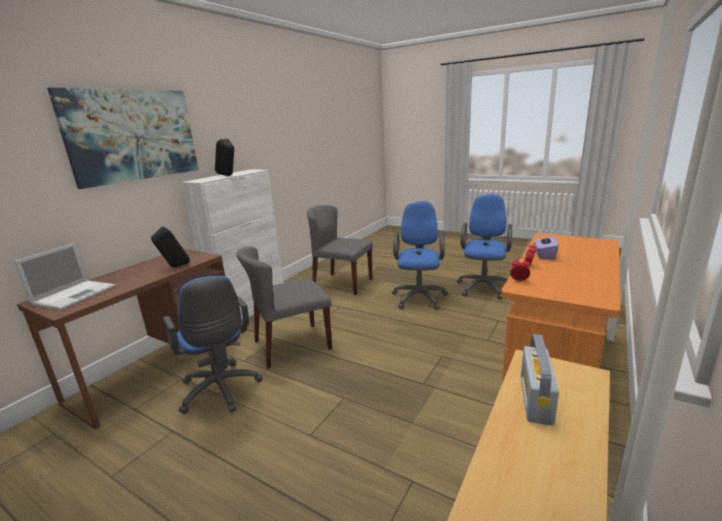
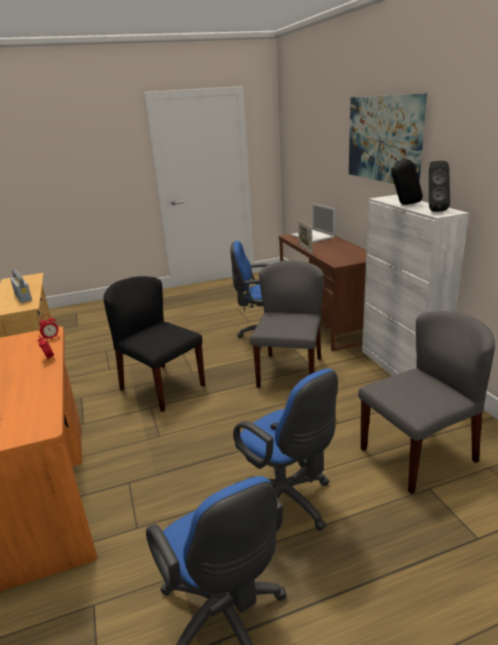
camera: 130 degrees right, 5 degrees up
black speaker [151,226,190,267] -> black speaker moved to [429,161,450,212]
purple tissue box [535,232,559,259] -> none
none -> black chair [103,276,205,412]
none -> picture frame [298,220,312,254]

